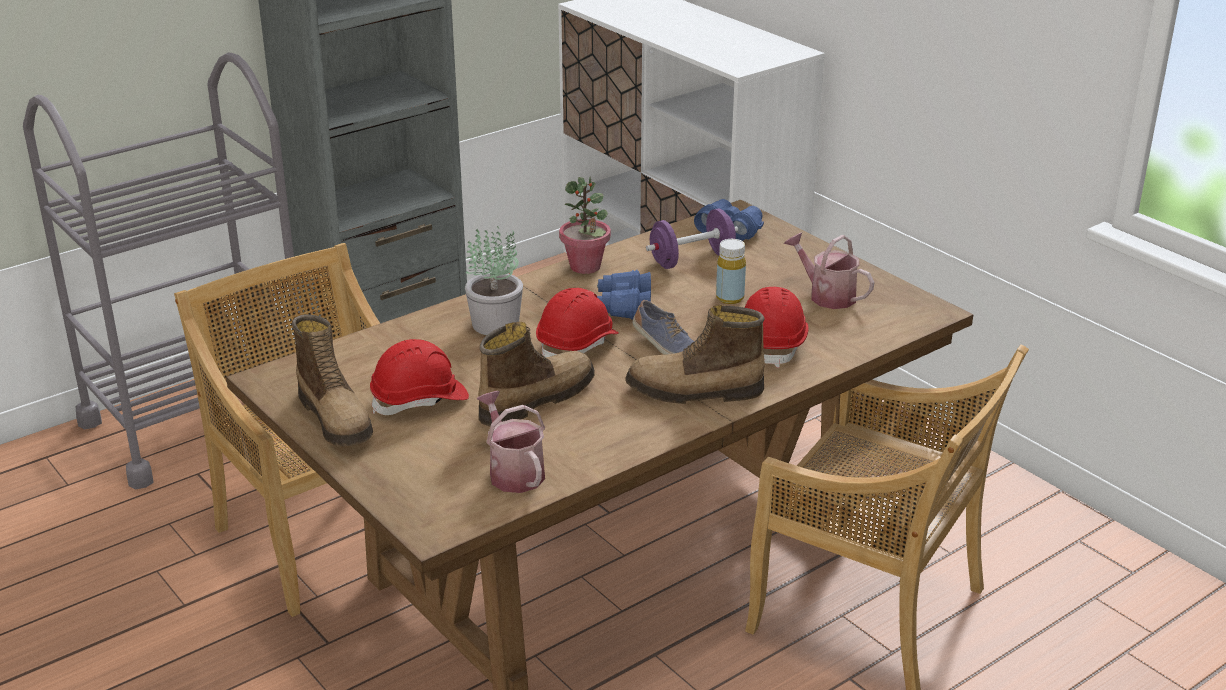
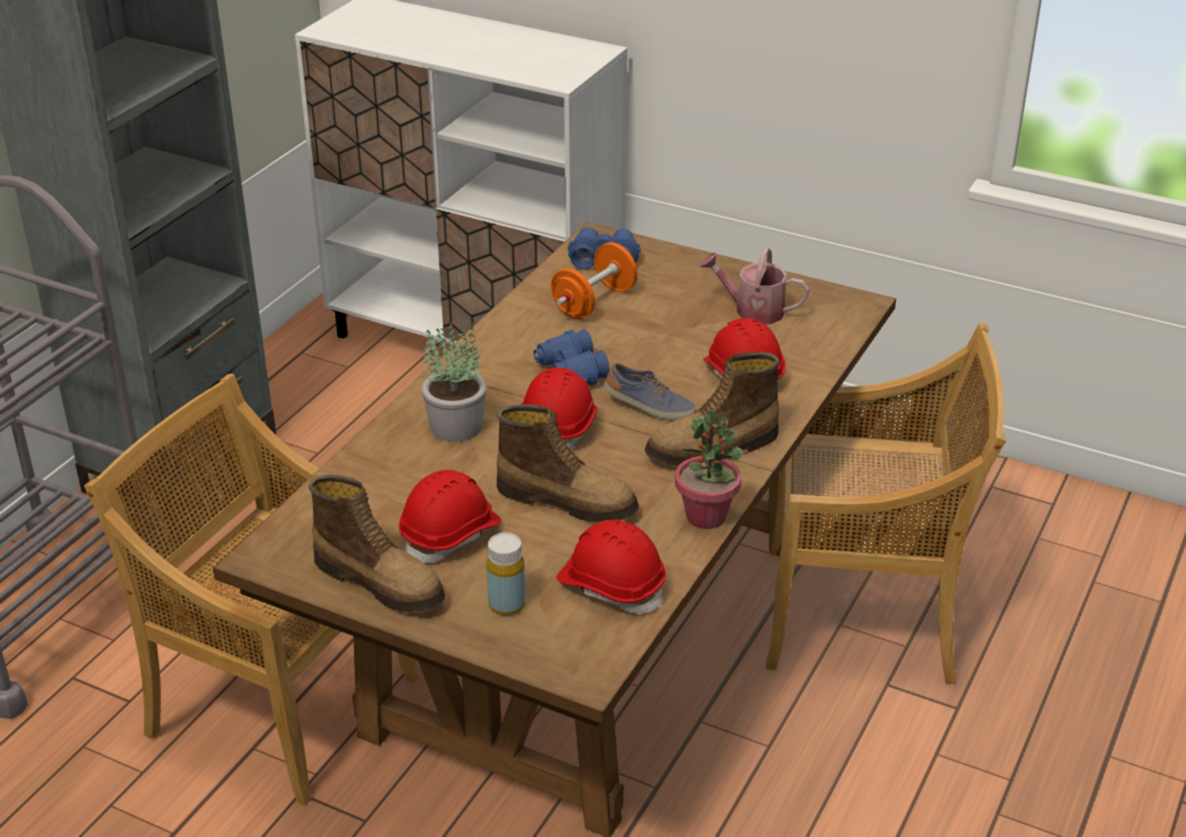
camera: 25 degrees left, 5 degrees up
watering can [477,391,545,493] -> red hard hat [556,520,666,614]
boot [478,322,595,426] -> boot turned 90 degrees clockwise [497,404,639,522]
potted plant [559,177,611,274] -> potted plant moved to [675,410,743,529]
purple dumbbell [646,208,738,269] -> orange dumbbell [551,242,638,319]
yellow bottle [716,239,746,304] -> yellow bottle moved to [486,533,526,615]

